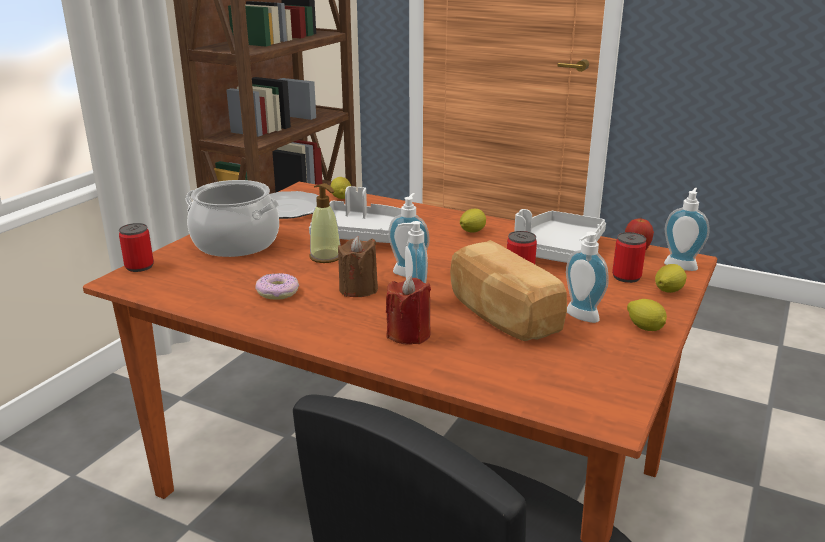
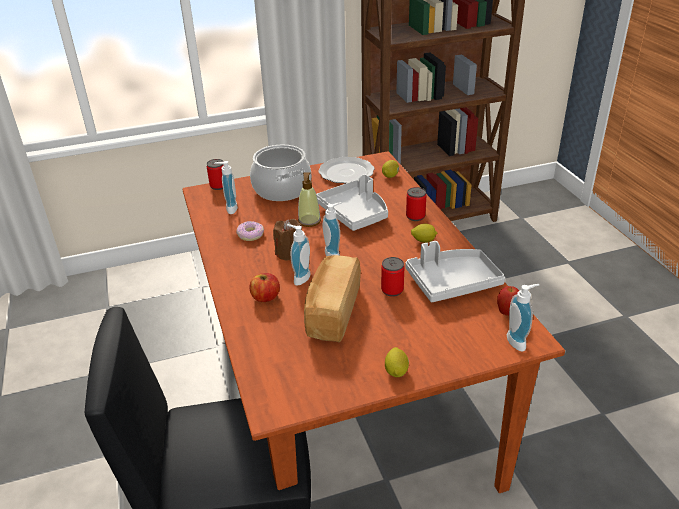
camera: 45 degrees right, 10 degrees up
red candle [386,276,431,345] -> apple [249,273,280,302]
soap dispenser [566,232,609,323] -> soap dispenser moved to [214,161,238,214]
can [612,232,646,283] -> can moved to [406,187,427,221]
lemon [655,264,687,293] -> none

